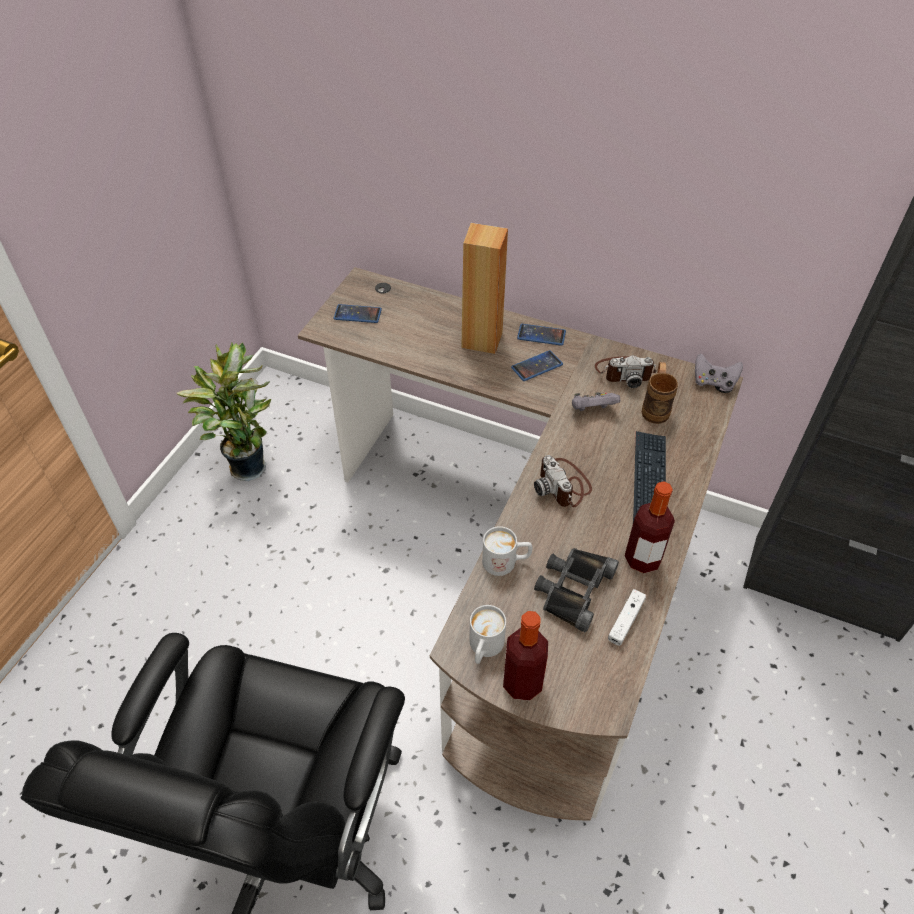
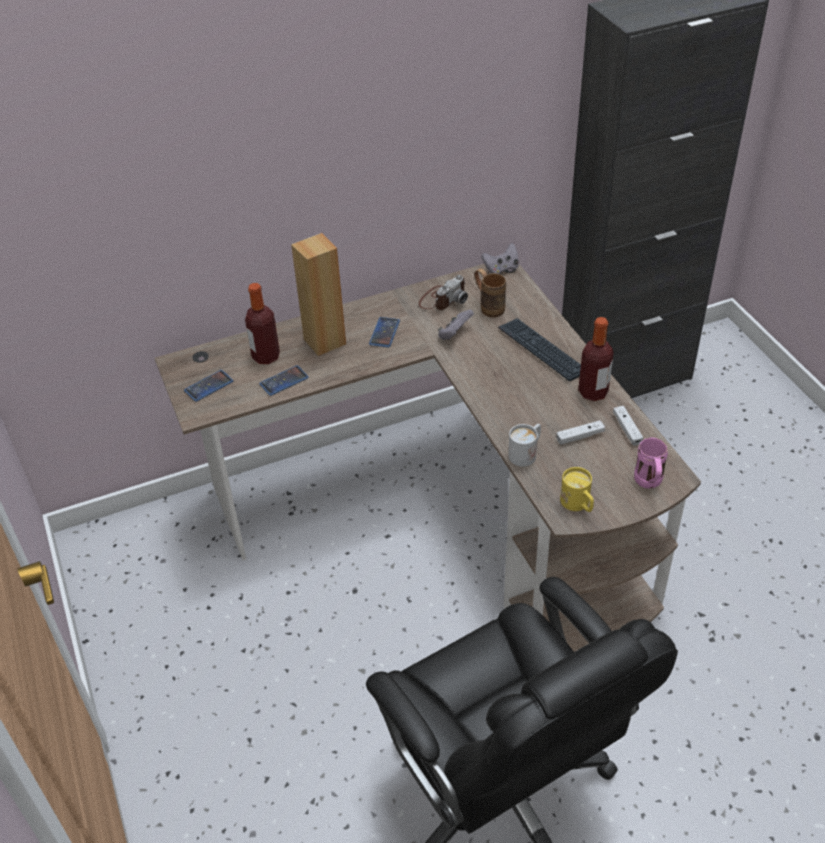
camera: 45 degrees left, 5 degrees down
potted plant [177,342,272,481] -> none
white mug [469,605,506,664] -> yellow mug [560,467,594,512]
bottle [503,611,548,701] -> bottle moved to [245,283,280,364]
phone [517,324,566,346] -> phone moved to [259,365,309,396]
camera [534,455,592,507] -> none
black binoculars [534,548,619,632] -> white game controller [557,420,605,445]
none -> pink mug [634,438,668,489]

